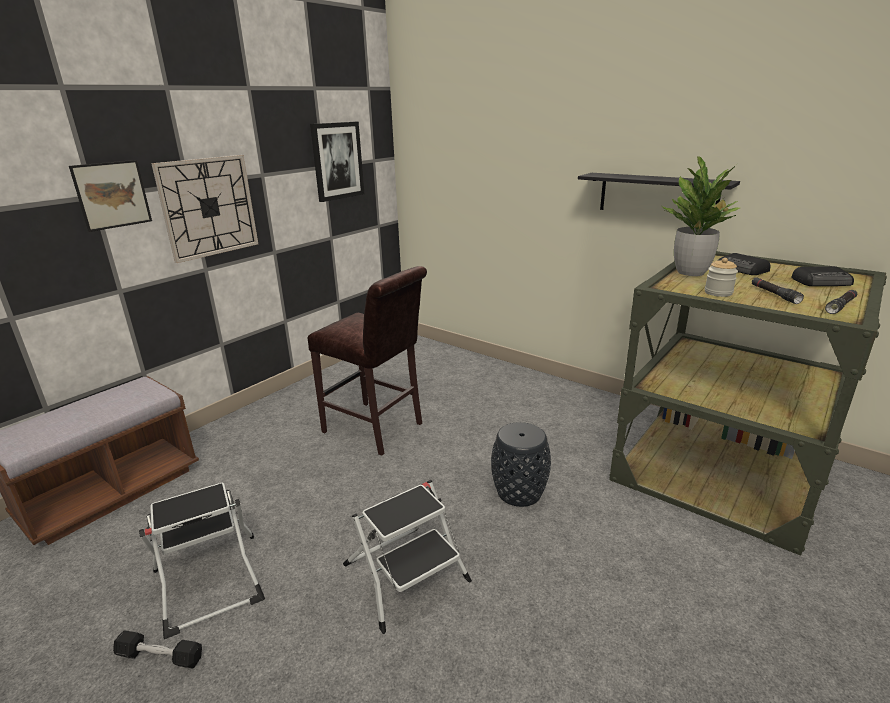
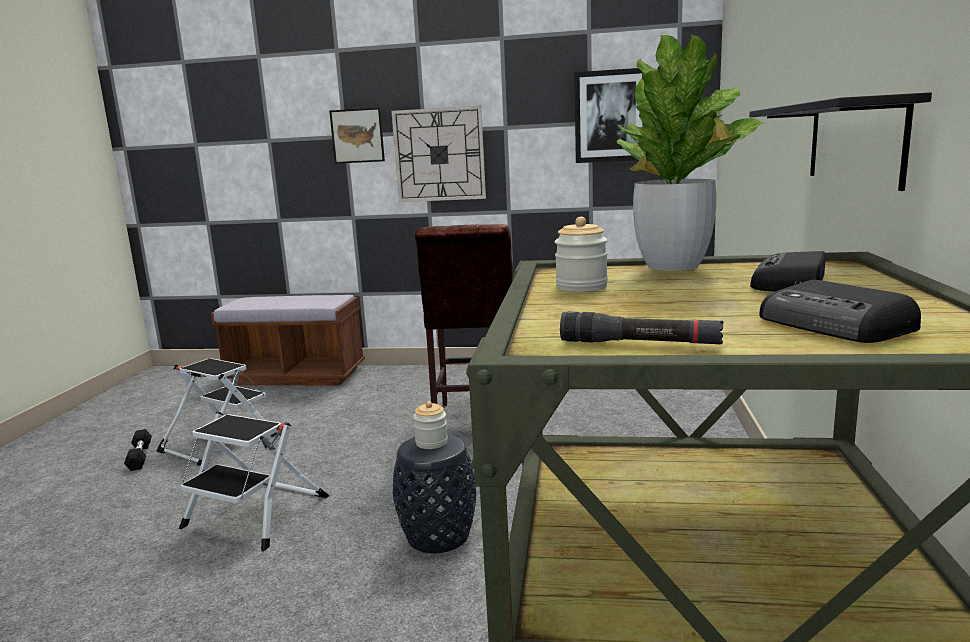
camera: 60 degrees right, 10 degrees down
black flashlight [752,278,804,304] -> none
none -> jar [413,401,448,449]

